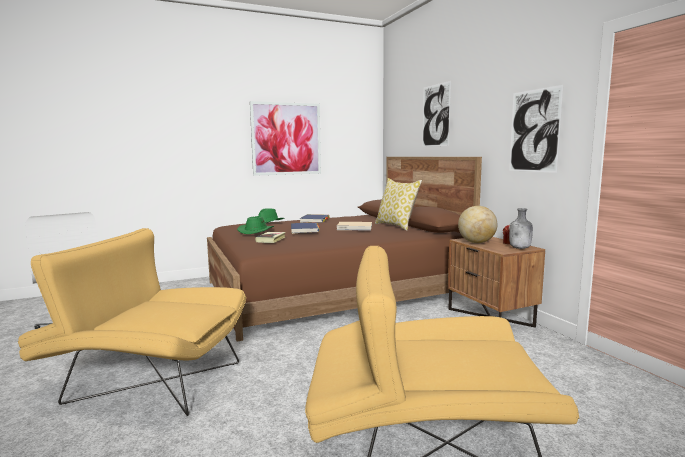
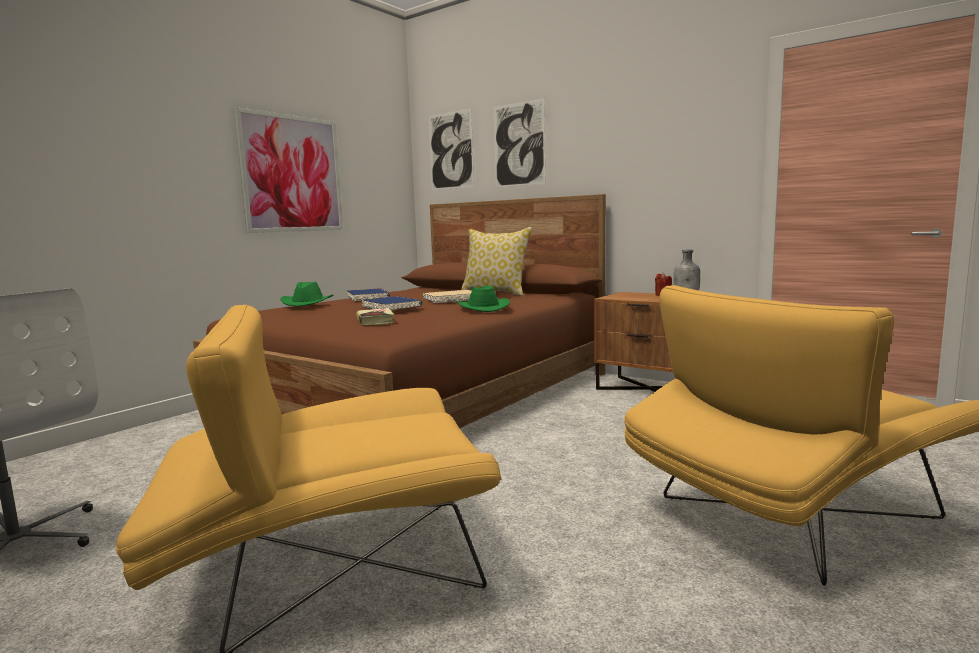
camera: 30 degrees left, 0 degrees up
green hat [237,217,274,234] -> green hat moved to [456,286,510,312]
globe [458,206,497,243] -> none
picture [509,85,564,173] -> picture moved to [429,109,474,190]

